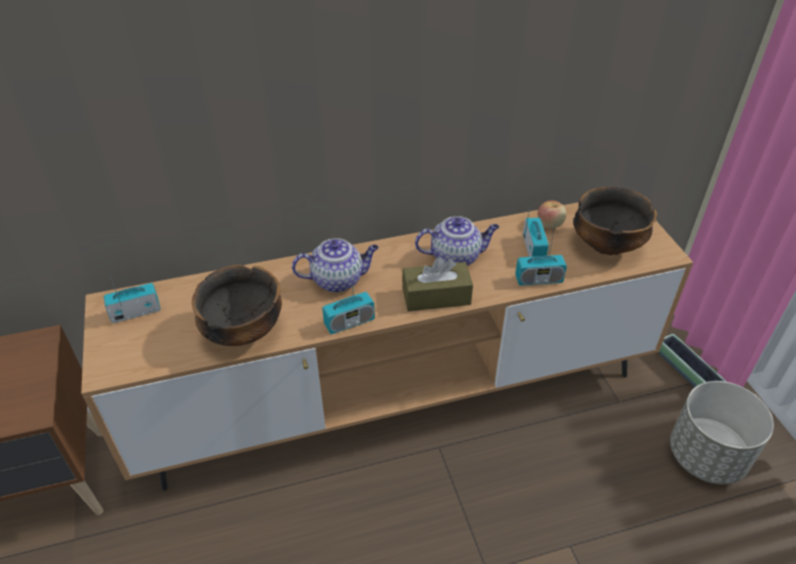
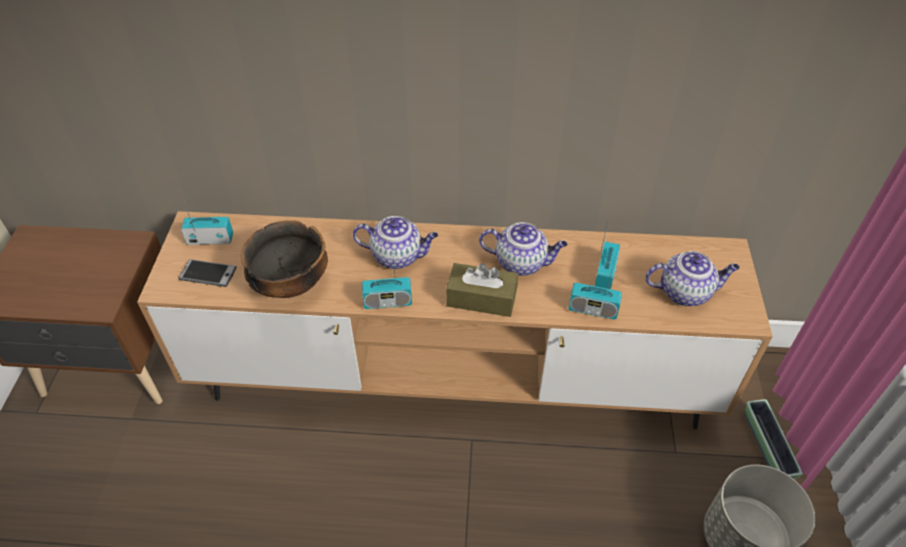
camera: 20 degrees right, 5 degrees up
apple [538,201,566,228] -> none
bowl [573,187,657,255] -> teapot [645,251,740,306]
none -> phone [178,259,237,287]

